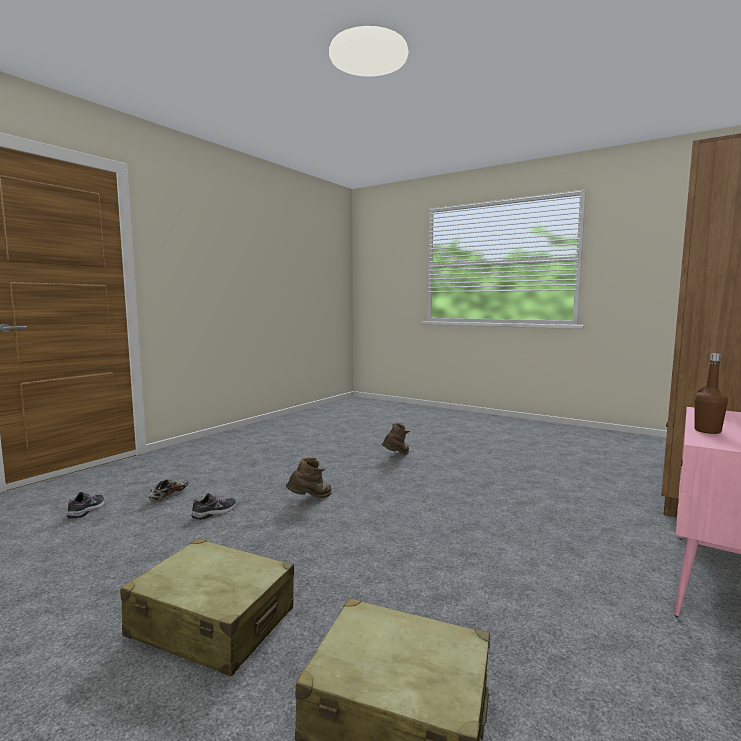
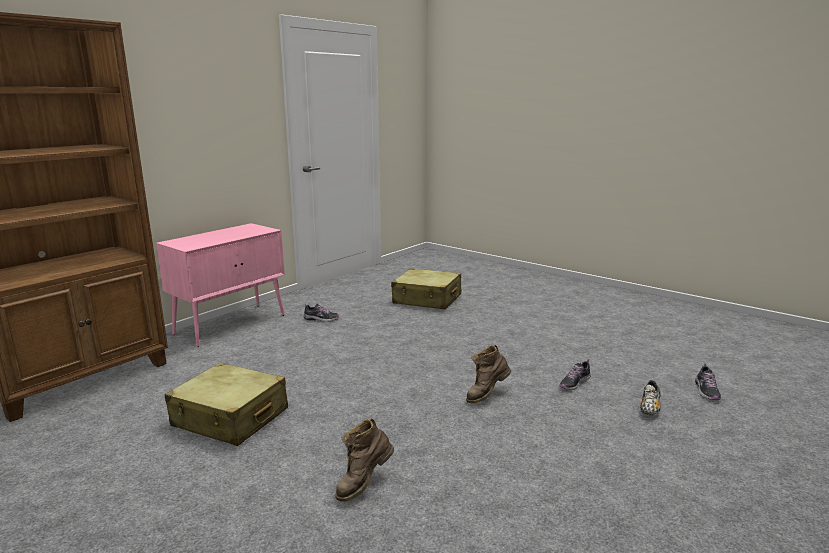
camera: 175 degrees left, 10 degrees up
beige suitcase [120,538,294,676] -> beige suitcase moved to [164,363,288,446]
brown bottle [694,353,728,434] -> none
none -> shoe [304,304,339,322]

